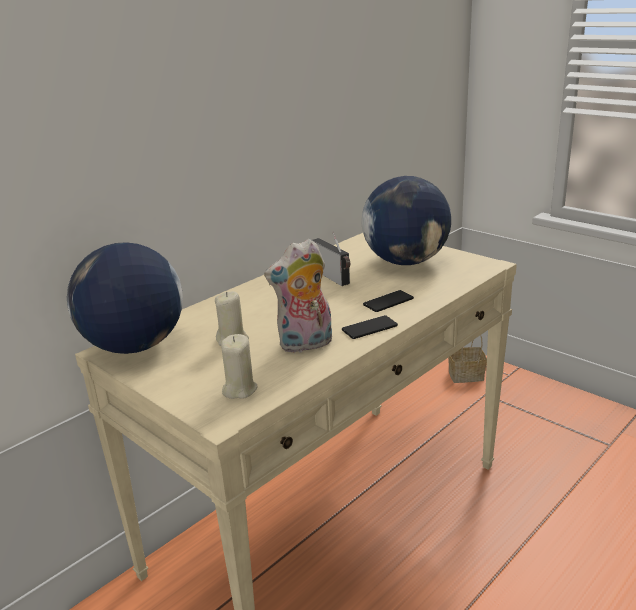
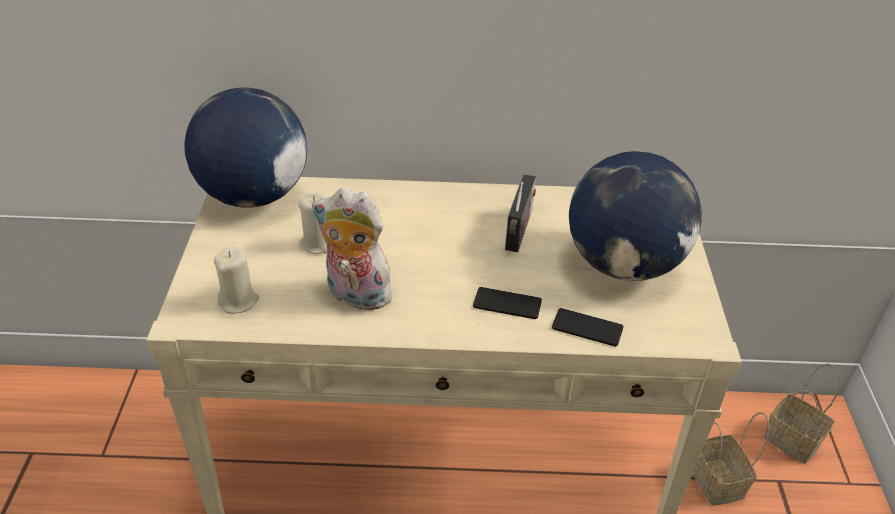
camera: 45 degrees right, 15 degrees up
phone [342,315,398,339] -> phone moved to [552,308,623,346]
none -> basket [693,412,770,506]

